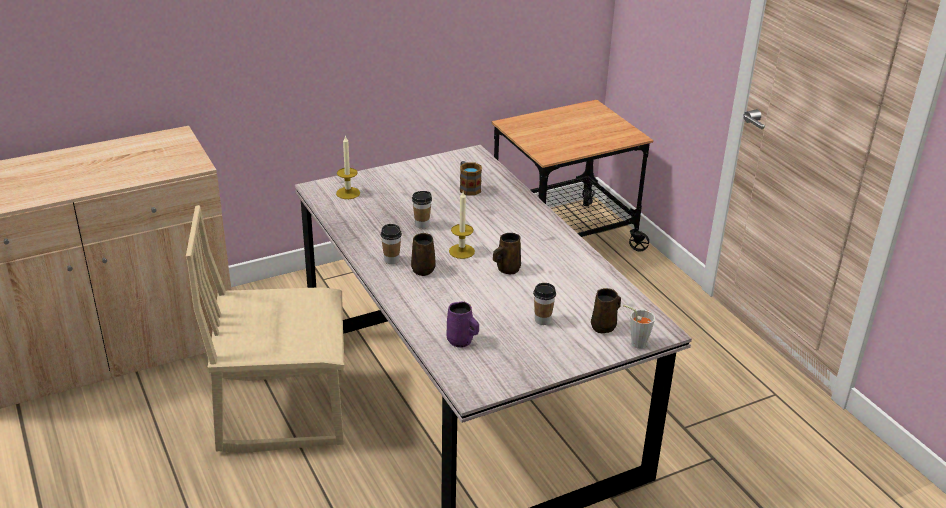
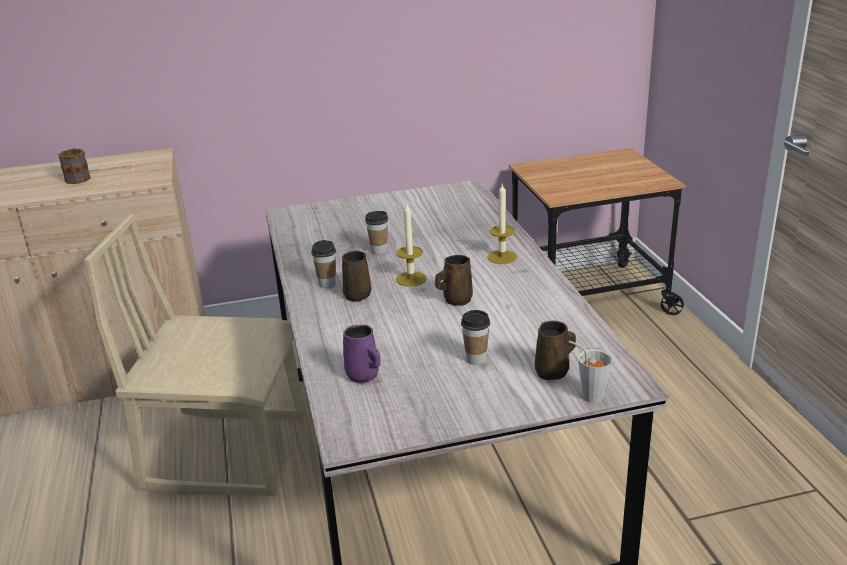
camera: 15 degrees right, 5 degrees down
candle [336,135,360,199] -> candle moved to [487,184,517,264]
mug [460,161,482,195] -> mug moved to [58,148,91,184]

